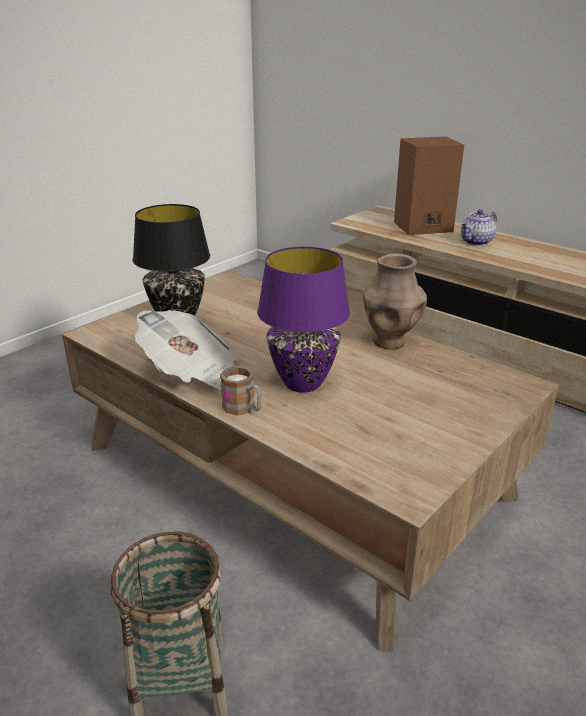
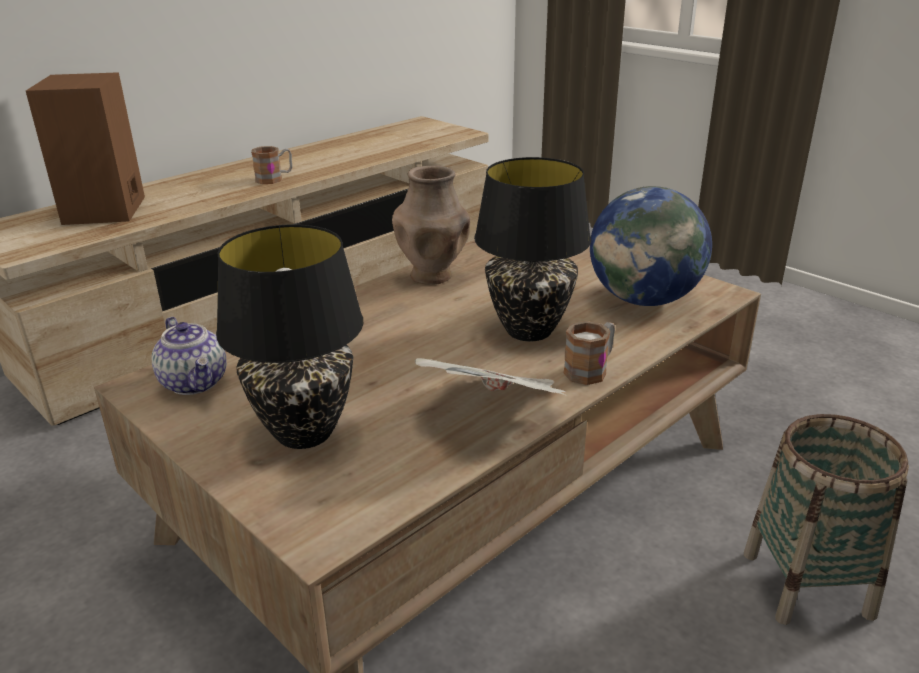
camera: 85 degrees left, 0 degrees up
purple table lamp [257,247,350,393] -> black table lamp [474,157,591,341]
teapot [461,209,497,246] -> teapot moved to [152,317,227,395]
none -> mug [251,146,292,184]
none -> globe [590,186,712,306]

